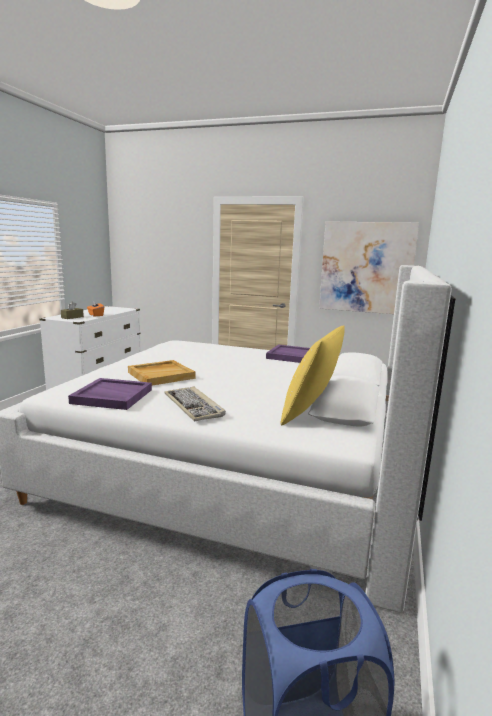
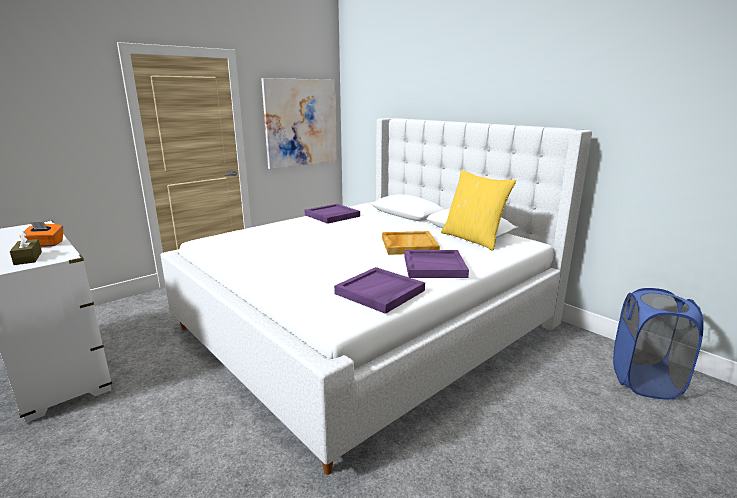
camera: 60 degrees left, 5 degrees up
beige tray [128,360,195,386] -> beige tray moved to [382,231,440,255]
keyboard [164,386,226,421] -> purple tray [404,250,469,278]

